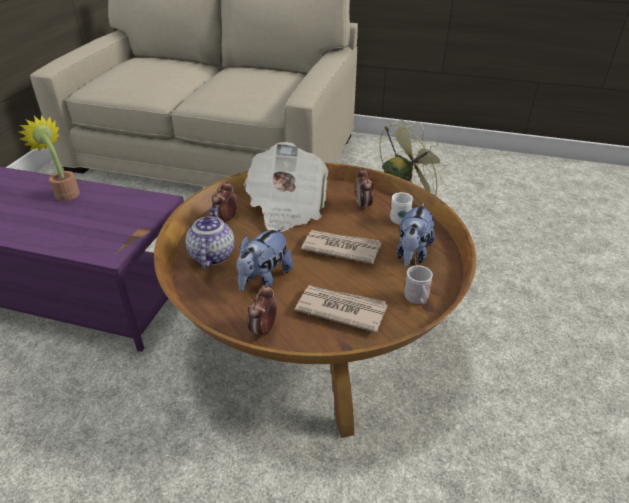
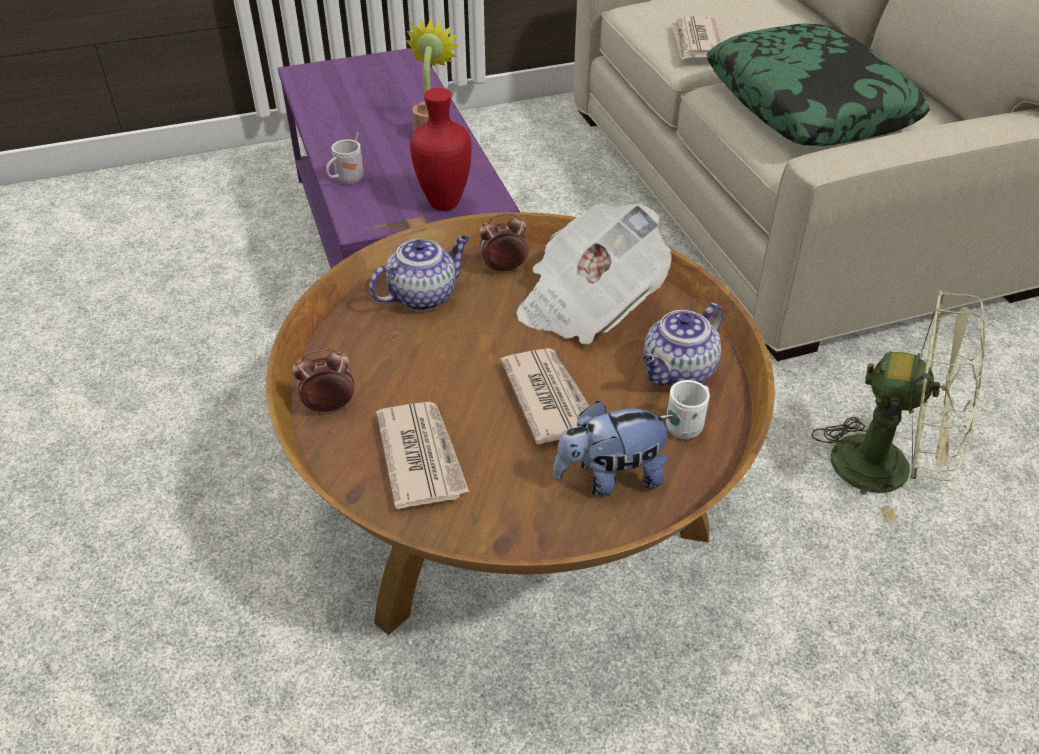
camera: 55 degrees right, 5 degrees up
plush toy [236,226,293,291] -> none
alarm clock [355,168,373,211] -> teapot [642,303,723,387]
white mug [404,257,433,304] -> white mug moved to [326,132,363,184]
none -> red vase [410,88,472,211]
none -> newspaper [671,16,721,60]
none -> pillow [707,24,930,146]

